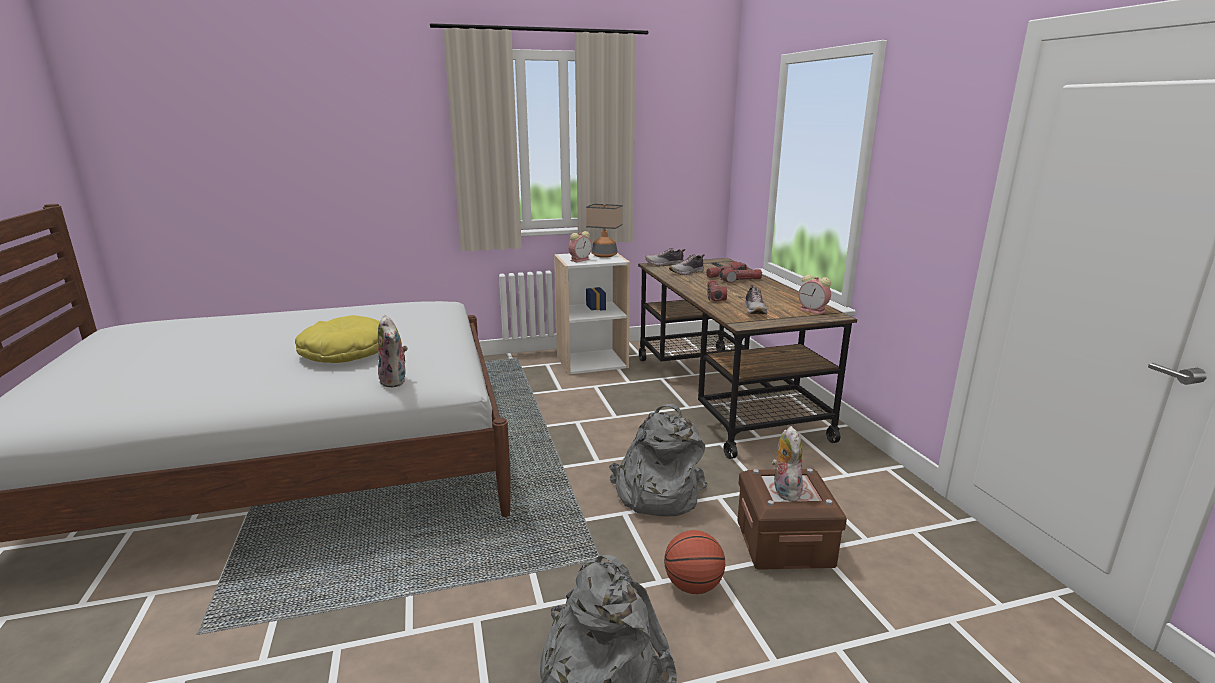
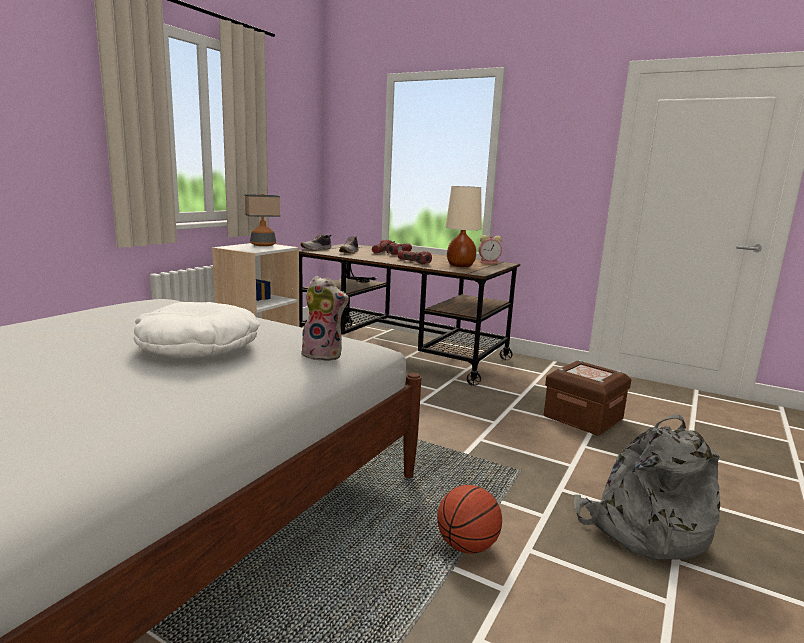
camera: 45 degrees left, 5 degrees down
yellow pillow [295,315,380,363] -> white pillow [134,302,260,359]
alarm clock [569,231,592,262] -> none
grey backpack [609,404,708,517] -> none
basketball [664,530,725,594] -> basketball moved to [437,485,502,554]
shoe [744,285,767,314] -> beige table lamp [446,186,481,267]
plush toy [772,426,804,501] -> none

